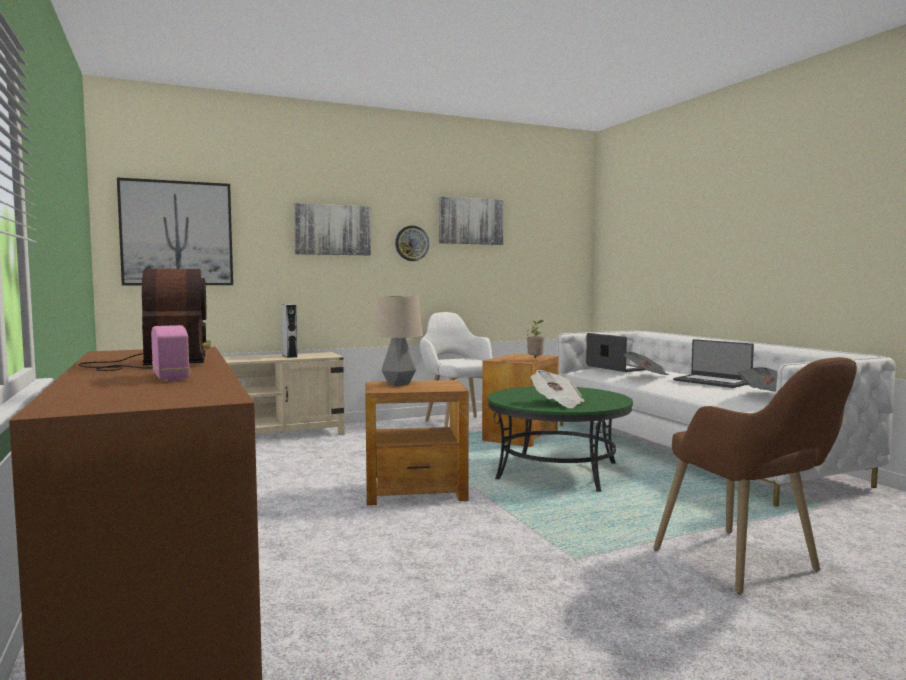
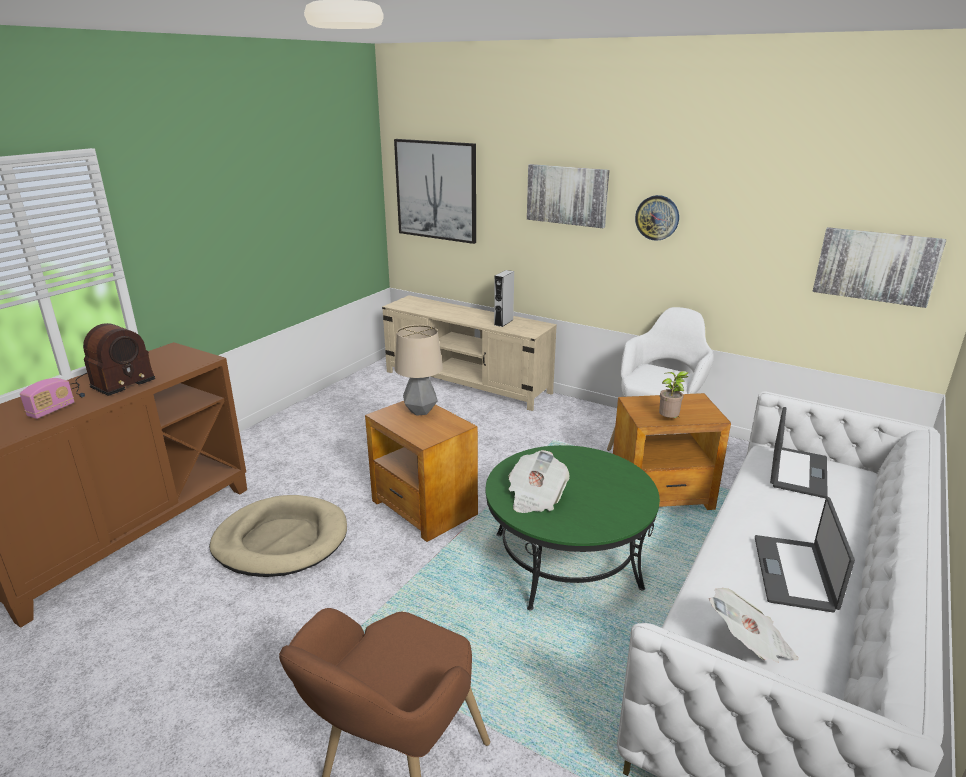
camera: 55 degrees right, 20 degrees up
picture [439,196,504,245] -> picture moved to [813,227,946,308]
newspaper [623,352,669,375] -> none
none -> beige dog bed [209,495,347,577]

